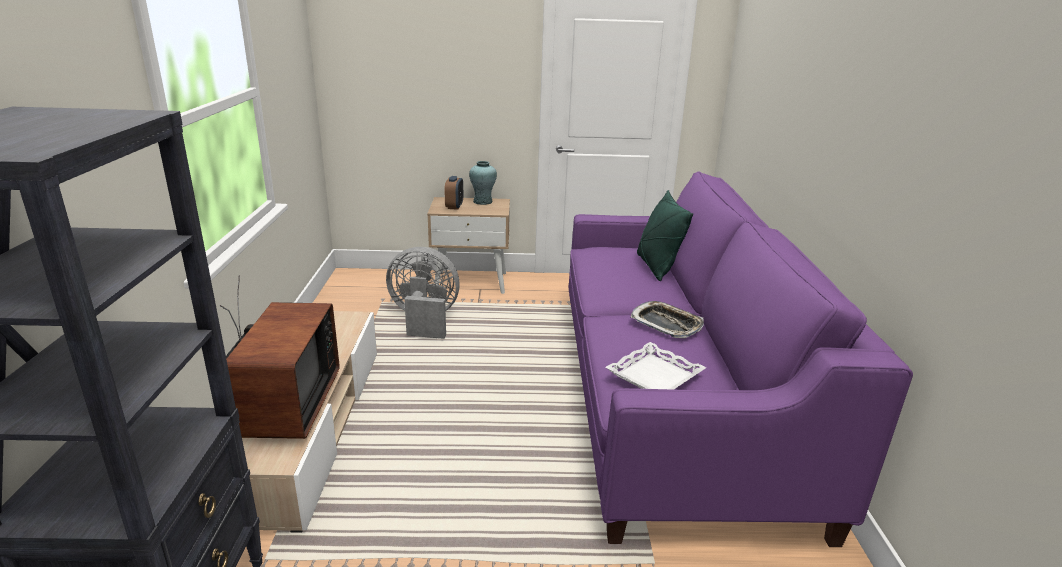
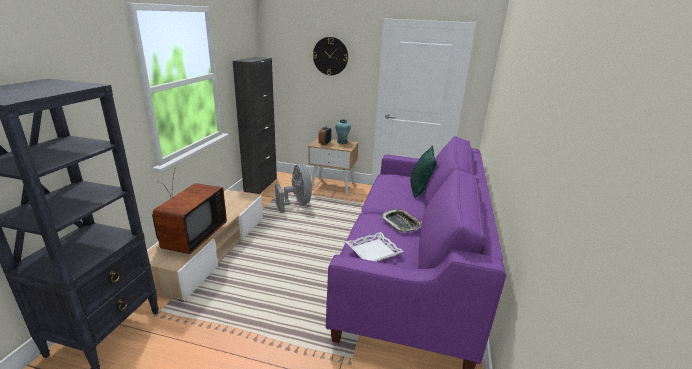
camera: 15 degrees right, 0 degrees up
grey fan [386,247,460,339] -> grey fan turned 45 degrees clockwise [275,164,312,213]
none -> black cabinet [233,57,277,194]
none -> wall clock [313,37,348,75]

